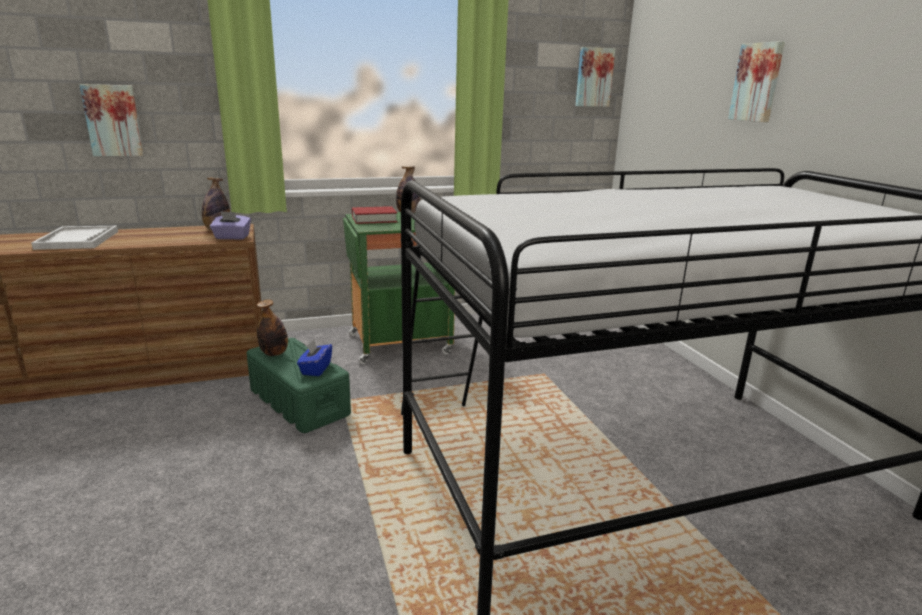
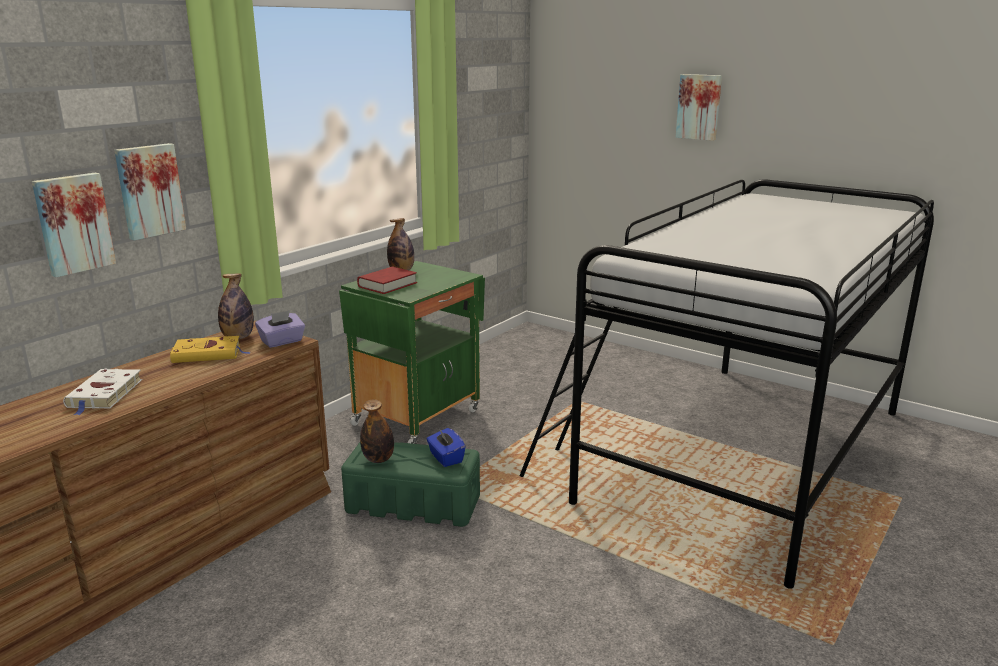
camera: 35 degrees left, 0 degrees up
white tray [31,226,118,250] -> white book [63,369,142,415]
picture [575,47,616,107] -> picture moved to [114,143,186,240]
none -> yellow book [170,336,250,363]

